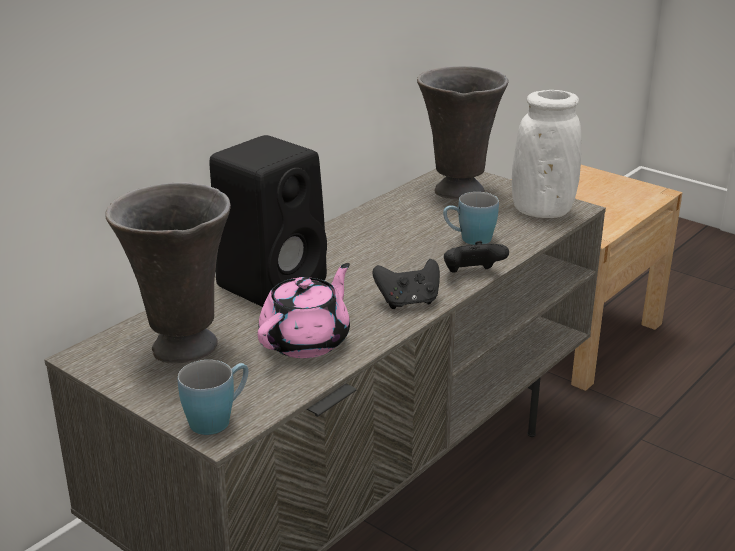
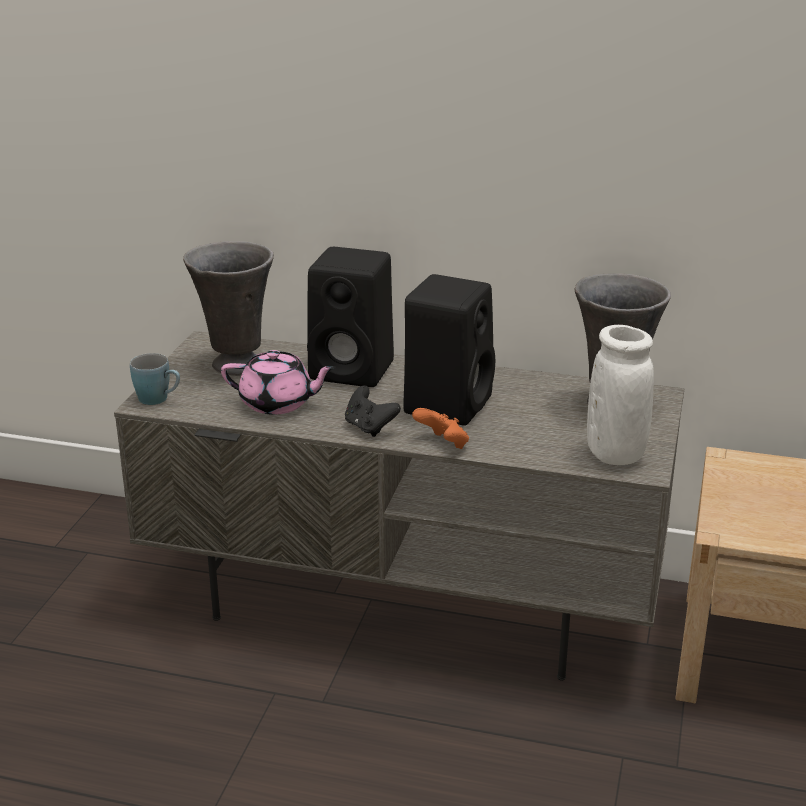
camera: 65 degrees right, 0 degrees up
blue mug [443,192,499,245] -> none
black game controller [444,241,509,273] -> orange game controller [412,408,469,449]
none -> black speaker [403,274,495,426]

